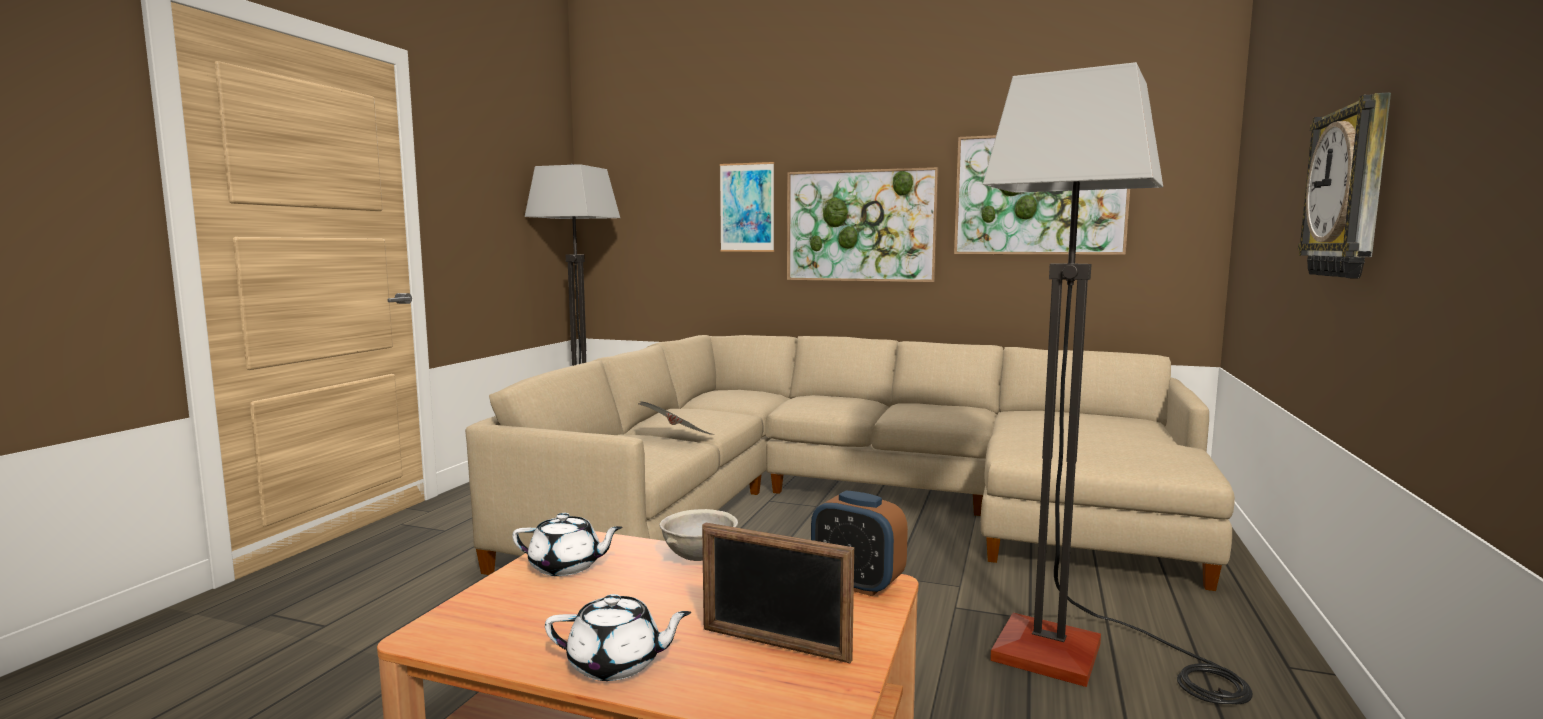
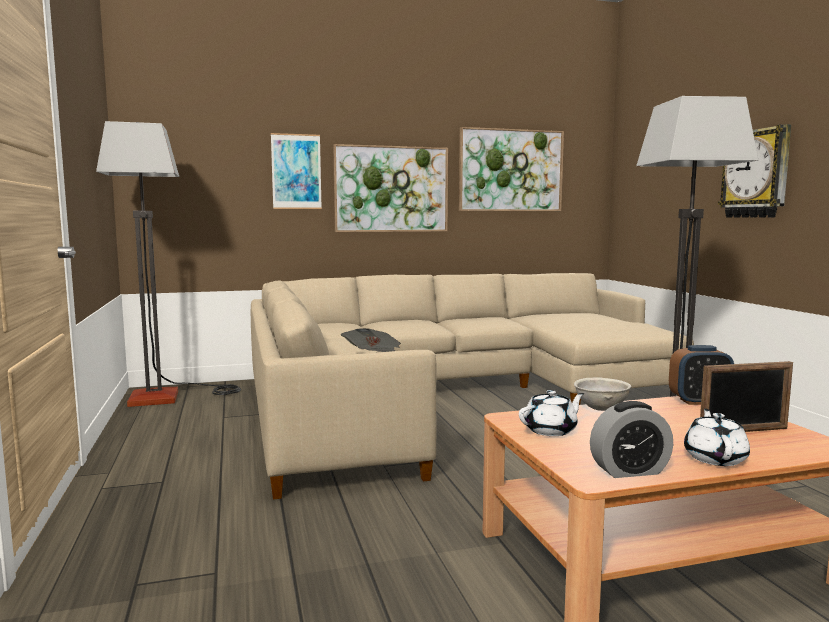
camera: 35 degrees left, 0 degrees up
white teapot [545,594,691,681] -> white teapot turned 45 degrees counterclockwise [684,408,750,466]
none -> alarm clock [590,401,673,478]

